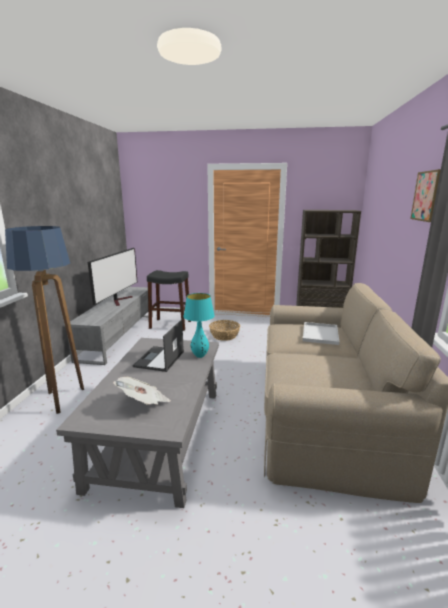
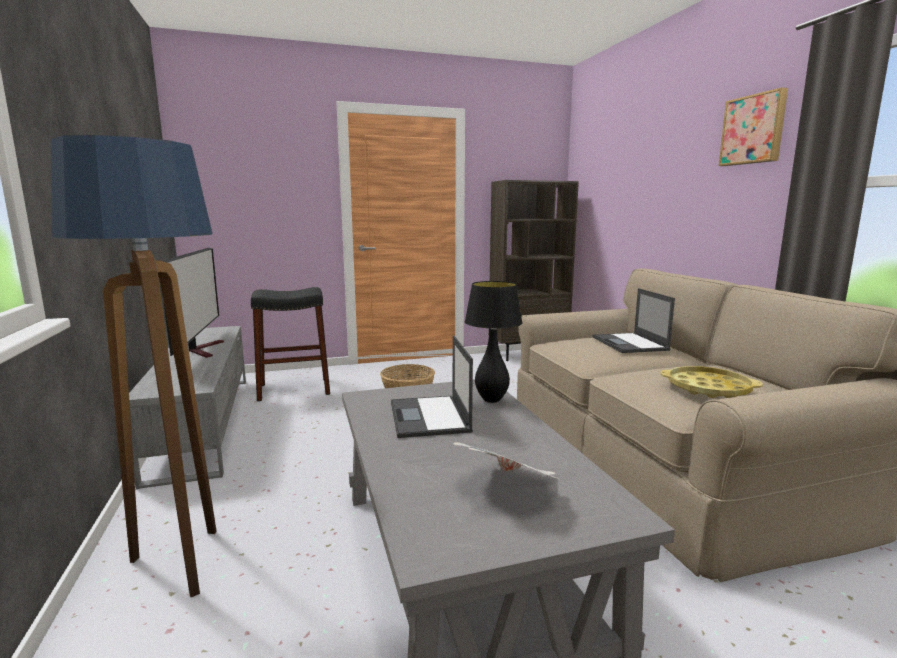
camera: 25 degrees left, 5 degrees down
turquoise table lamp [184,293,215,358] -> black table lamp [465,281,522,403]
white tray [302,322,339,345] -> laptop [592,288,675,353]
none -> yellow tray [660,366,763,398]

